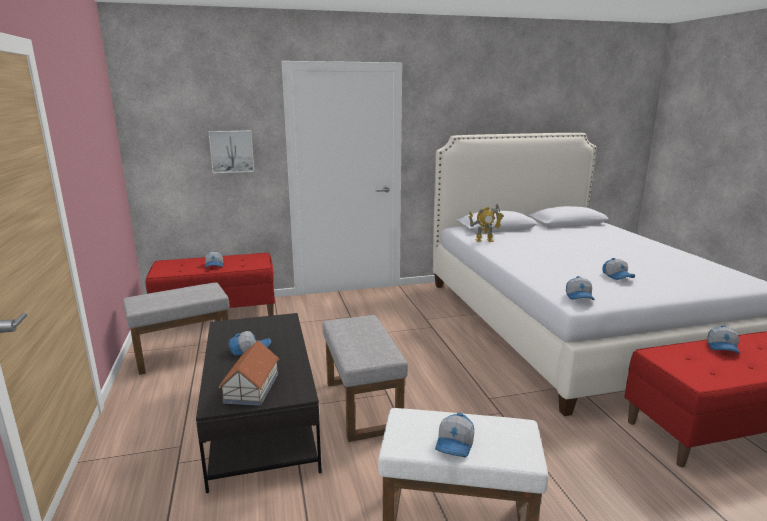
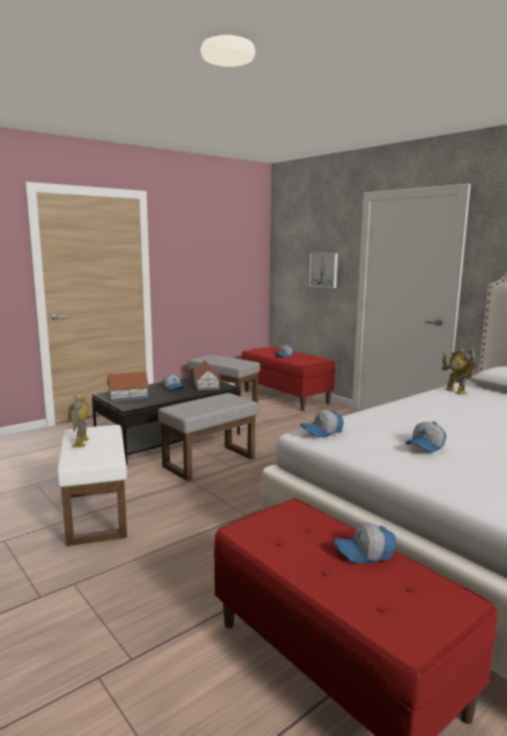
camera: 65 degrees right, 5 degrees down
cap [435,413,474,457] -> toy robot [68,396,90,448]
none -> toy house [193,360,221,391]

